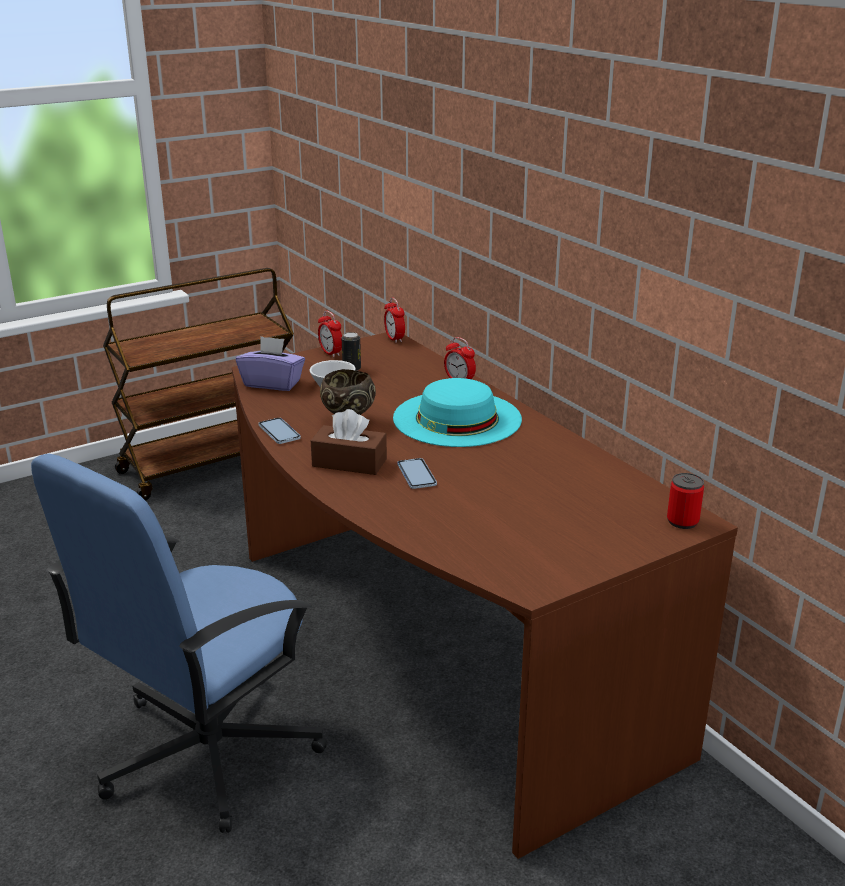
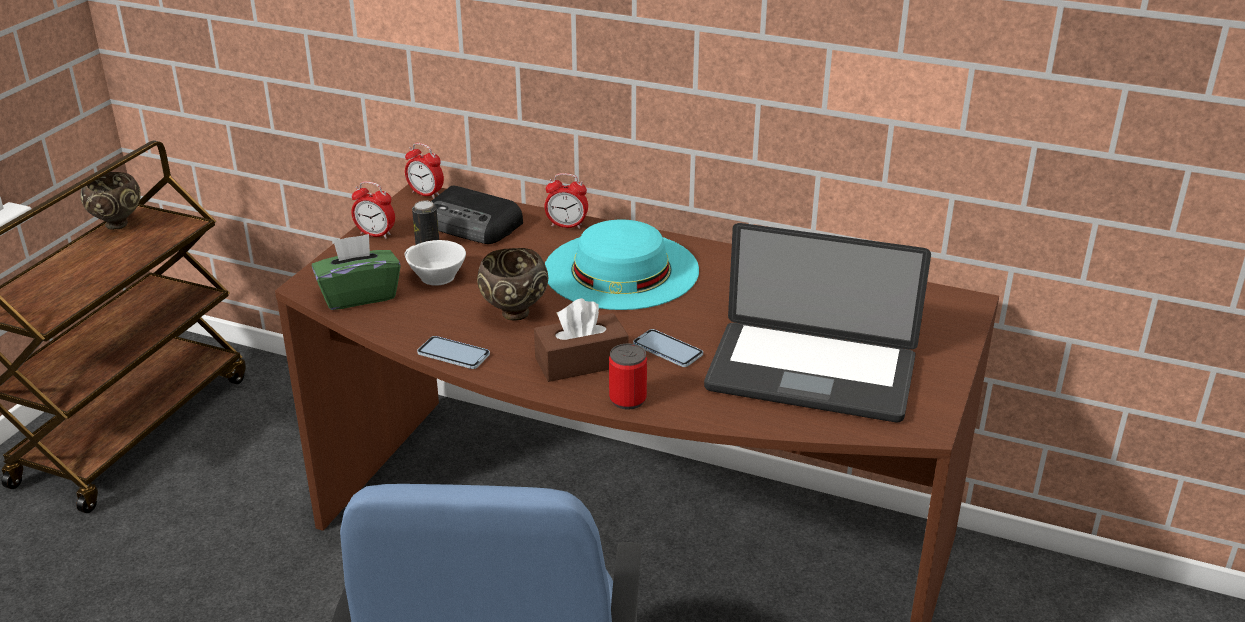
camera: 35 degrees left, 5 degrees up
purple tissue box [236,336,305,391] -> green tissue box [312,234,401,310]
can [667,473,704,529] -> can moved to [609,343,647,409]
none -> brown bowl [80,172,141,230]
none -> radio [431,185,523,244]
none -> laptop [704,223,931,422]

